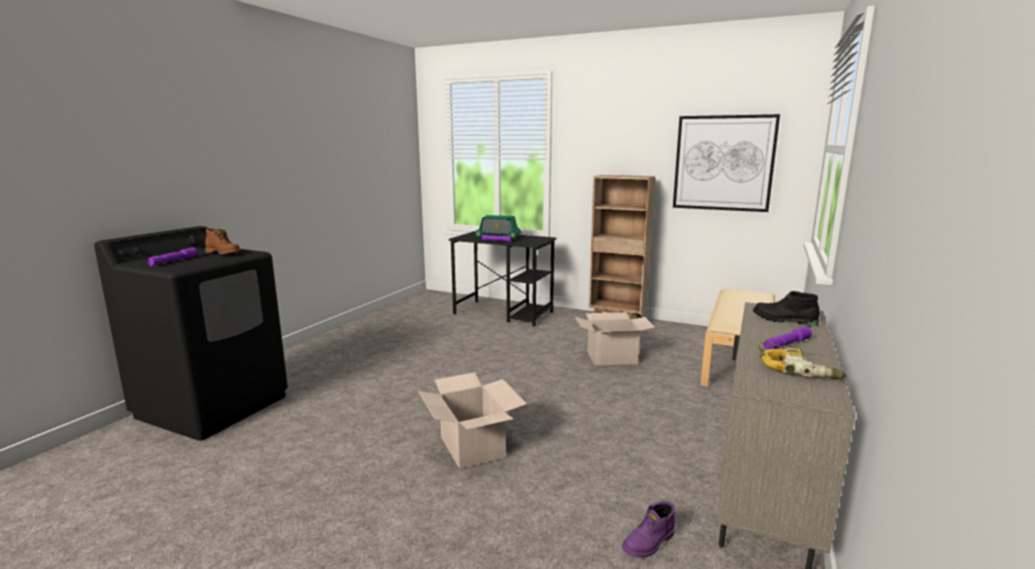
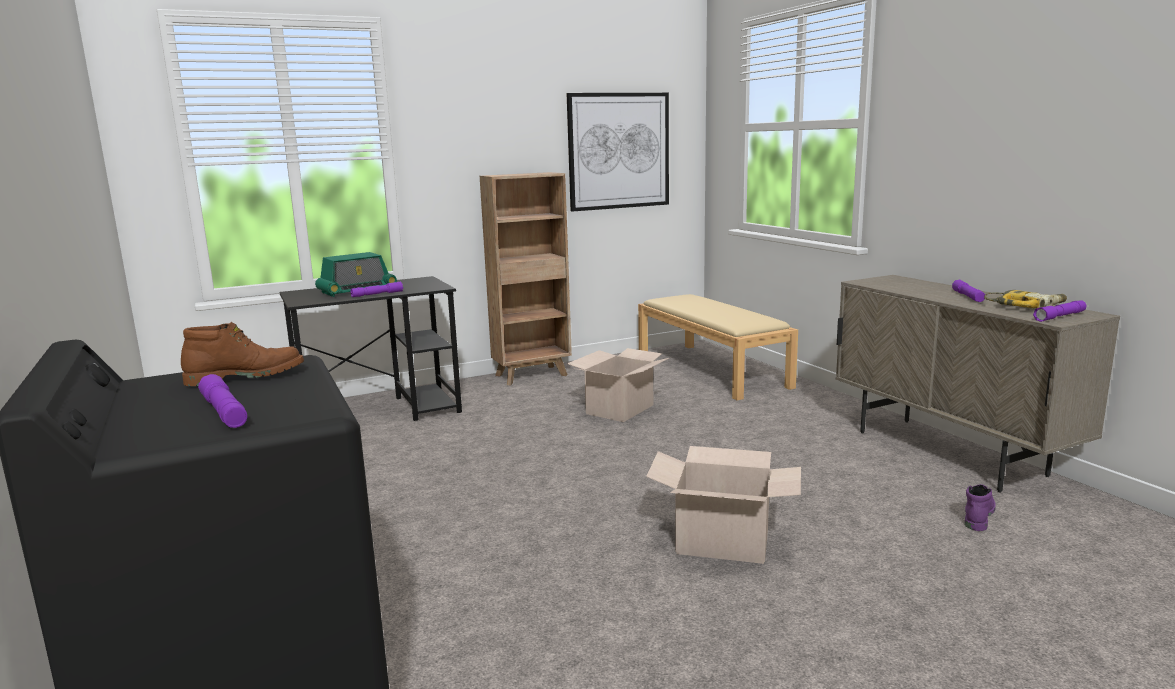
camera: 50 degrees left, 0 degrees up
purple boot [622,501,675,558] -> purple boot turned 150 degrees counterclockwise [965,484,996,531]
black boot [753,291,820,326] -> none
none -> purple flashlight [1033,300,1086,322]

